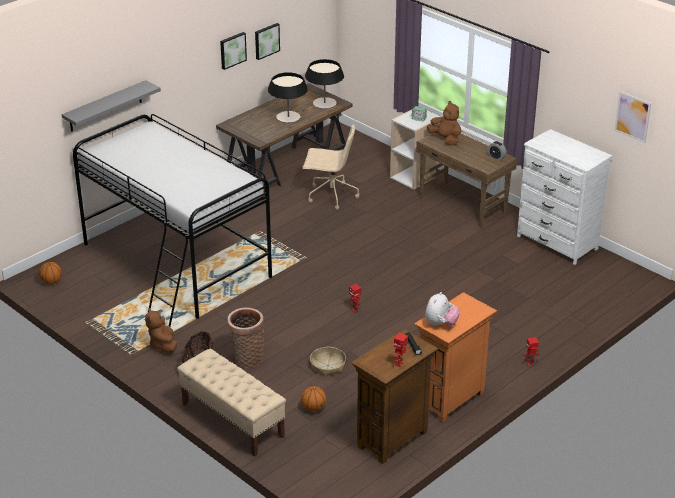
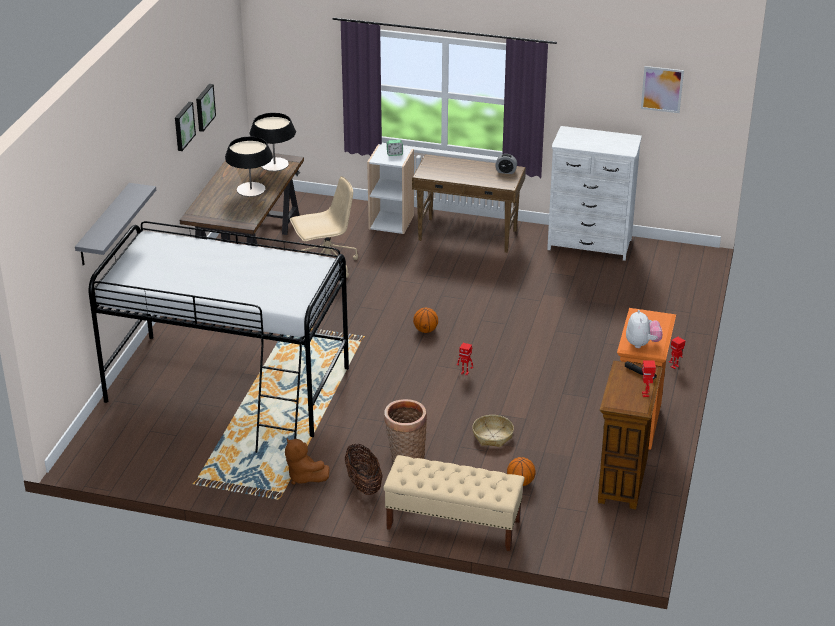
camera: 30 degrees left, 0 degrees up
basketball [39,262,62,284] -> basketball moved to [413,308,438,333]
brown plush toy [427,101,461,146] -> none

